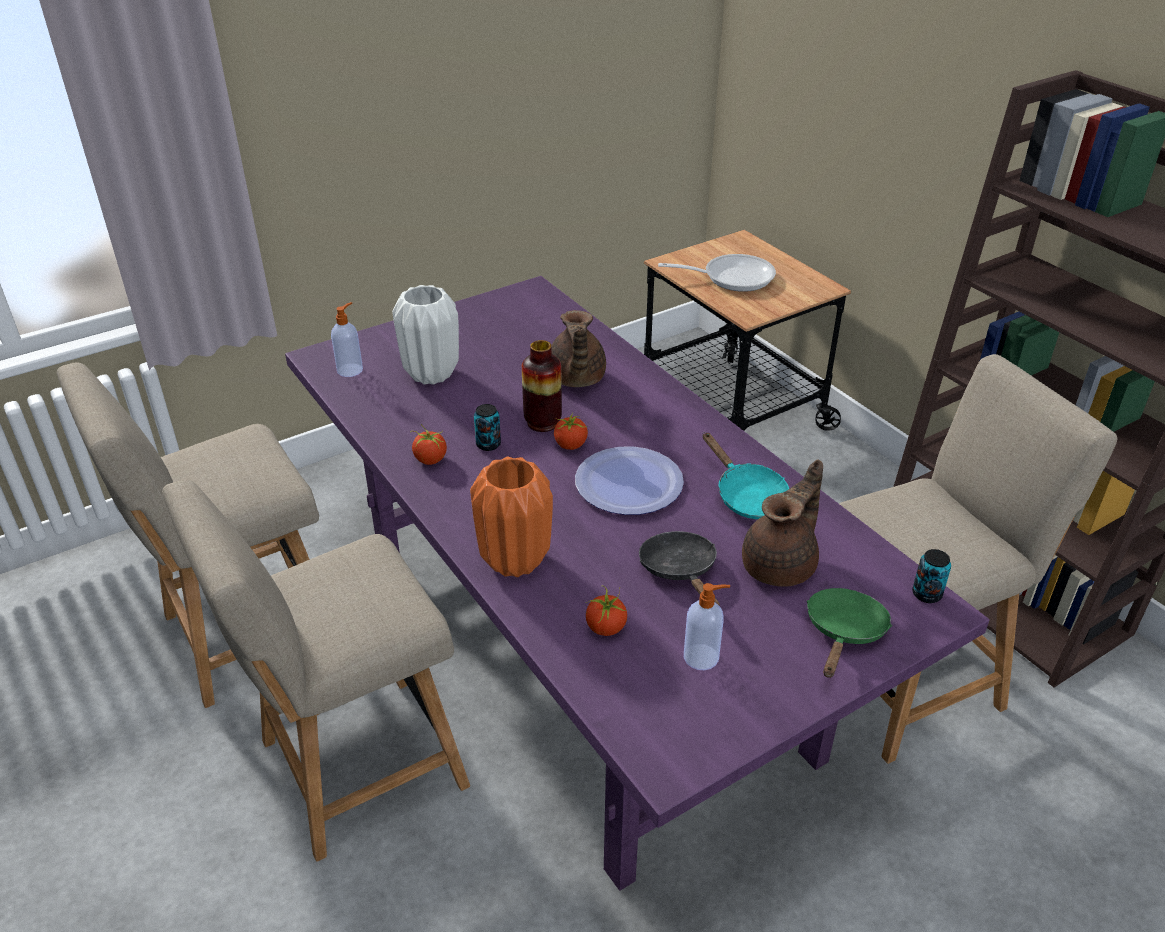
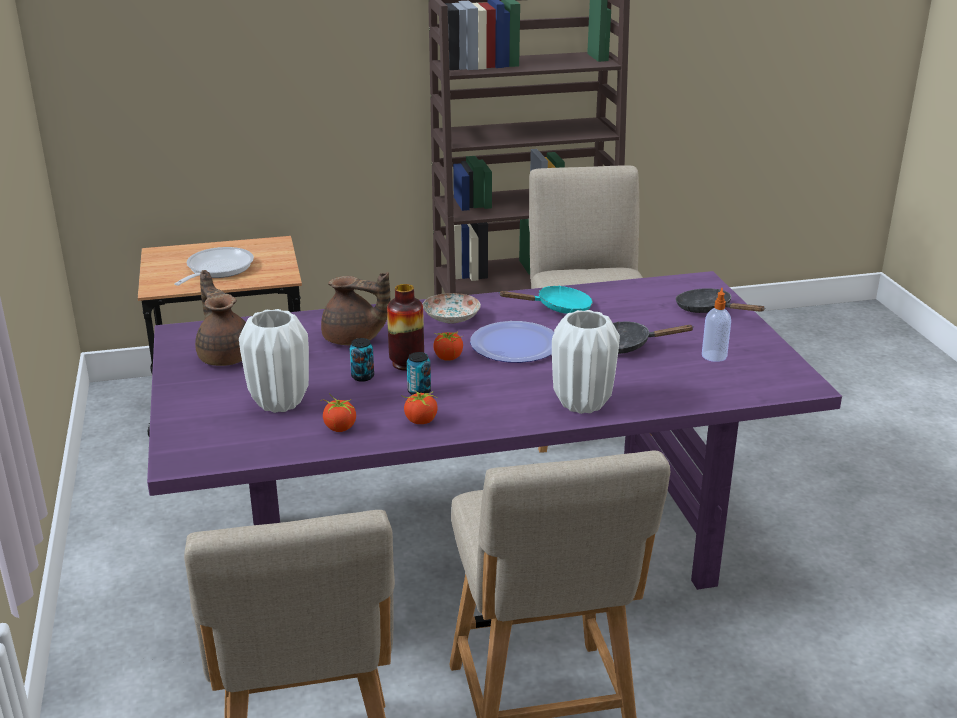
camera: 70 degrees left, 10 degrees down
soap dispenser [331,302,363,377] -> none
orange vase [470,457,553,577] -> white vase [552,310,620,414]
tomato [585,586,627,636] -> tomato moved to [323,393,356,432]
brown teapot [742,459,823,587] -> brown teapot moved to [195,270,246,366]
green frying pan [807,588,892,678] -> black frying pan [676,288,764,313]
can [912,549,951,603] -> can moved to [350,338,374,382]
none -> plate [423,293,481,324]

